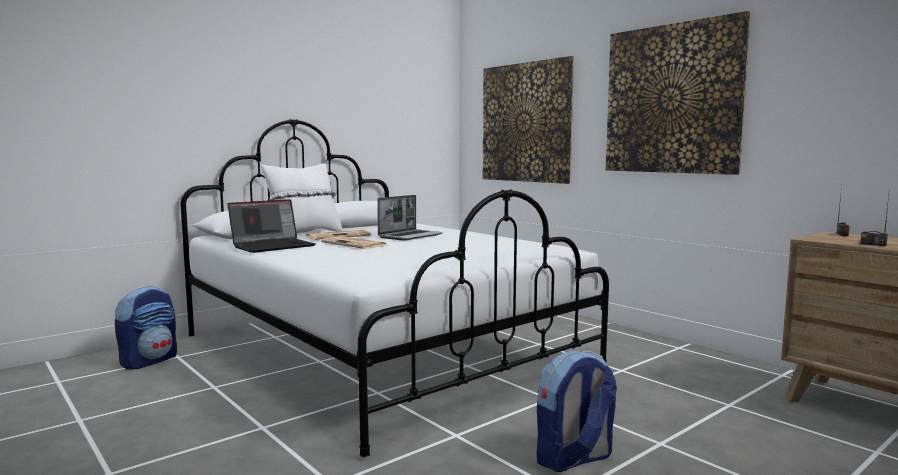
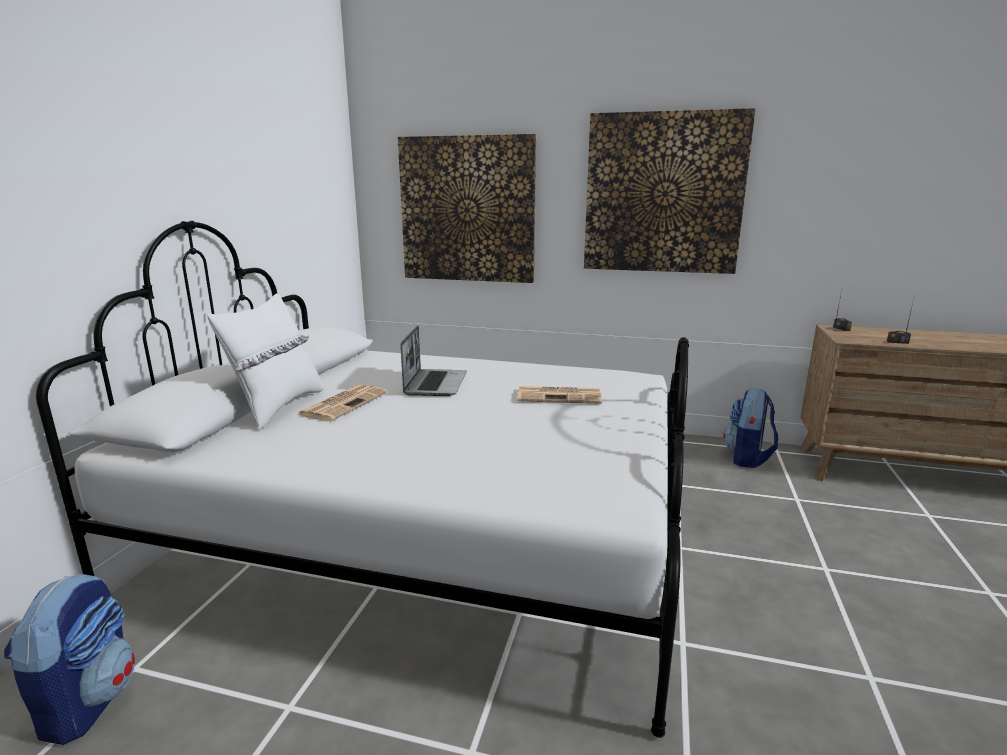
camera: 35 degrees left, 10 degrees up
laptop [227,199,316,253] -> none
newspaper [321,236,389,249] -> newspaper moved to [517,386,602,404]
backpack [537,351,617,472] -> backpack moved to [723,388,778,468]

